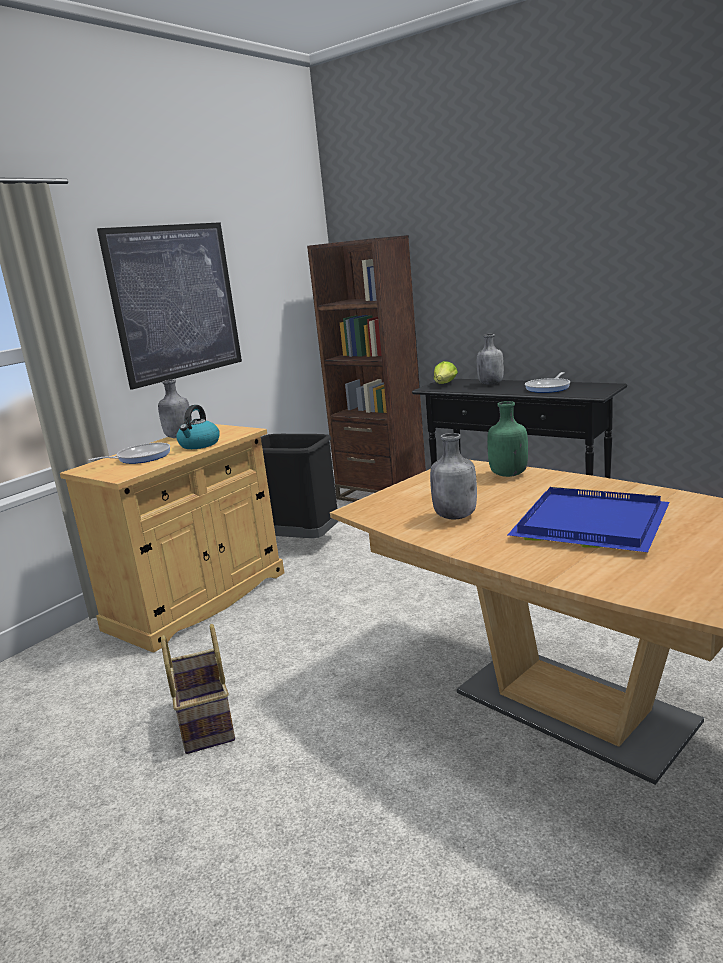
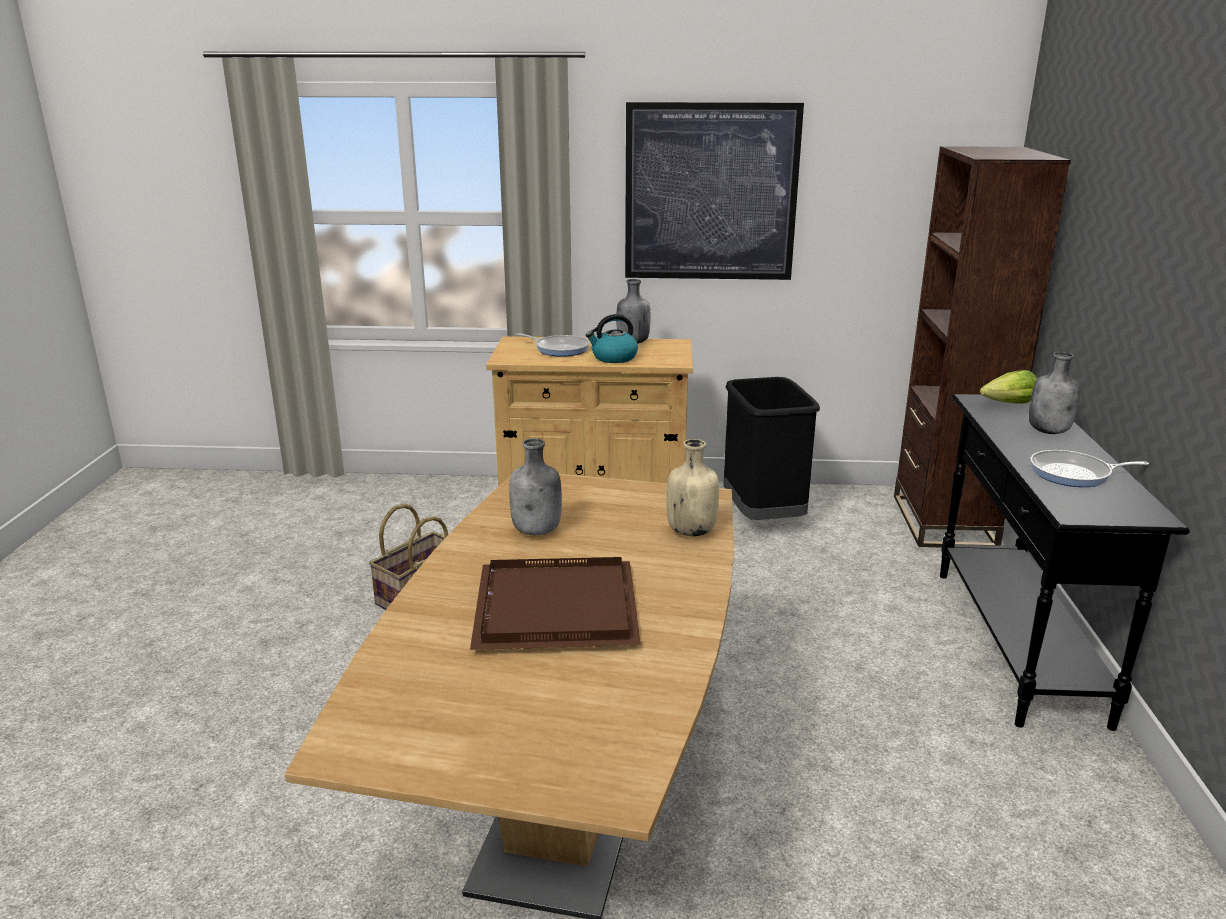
camera: 55 degrees right, 5 degrees up
green bottle [487,401,528,477] -> beige bottle [667,439,719,536]
blue tray [508,487,670,552] -> brown tray [470,557,641,650]

